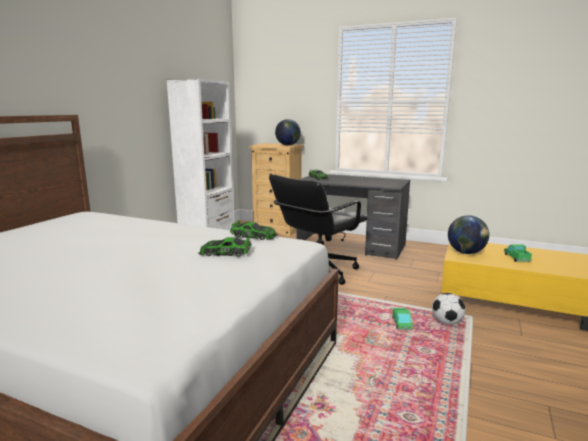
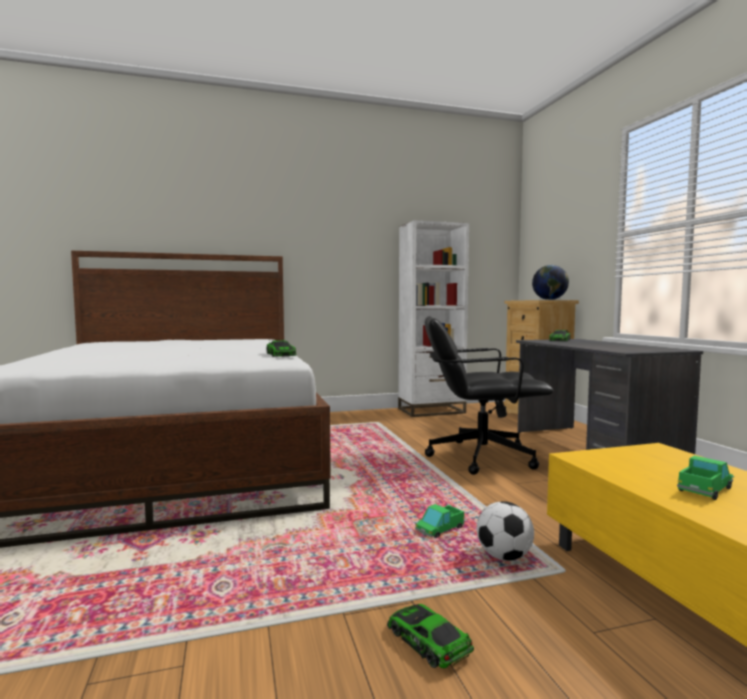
camera: 50 degrees right, 10 degrees down
toy car [198,237,252,257] -> toy car moved to [387,604,474,668]
globe [448,215,489,254] -> none

